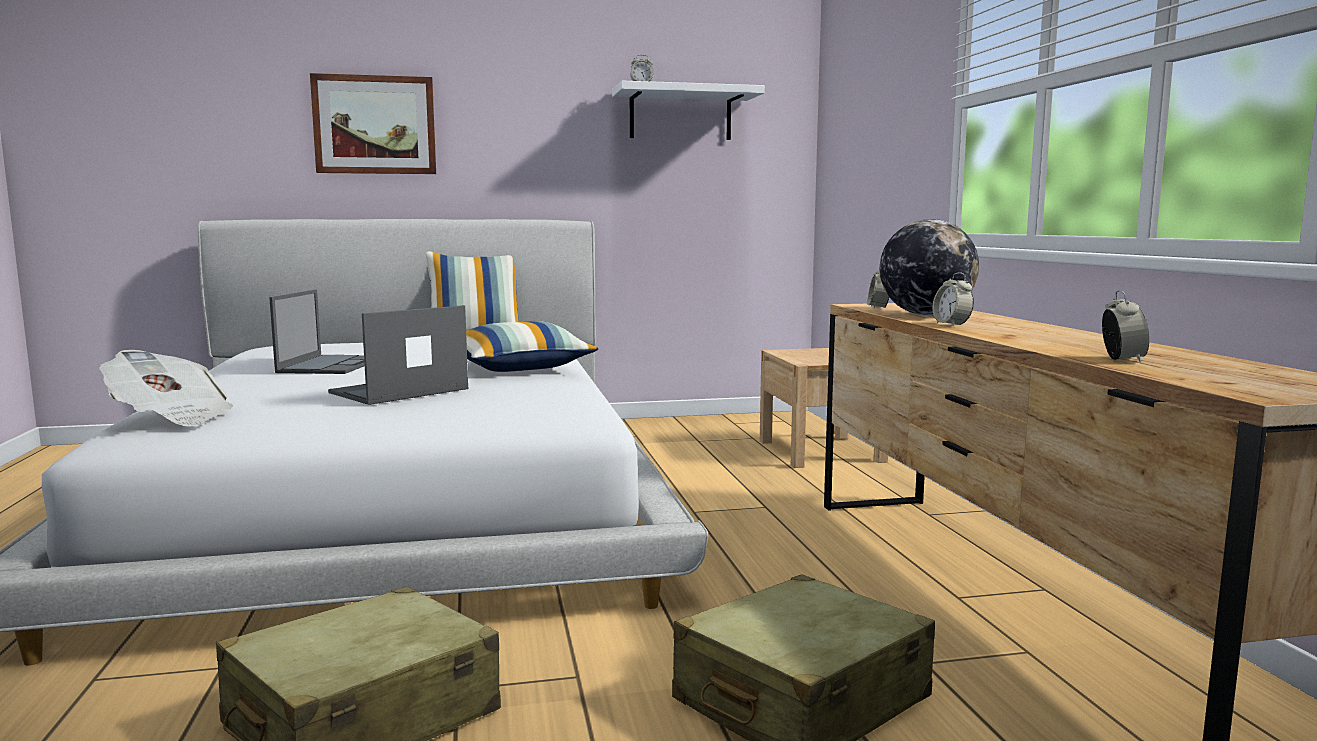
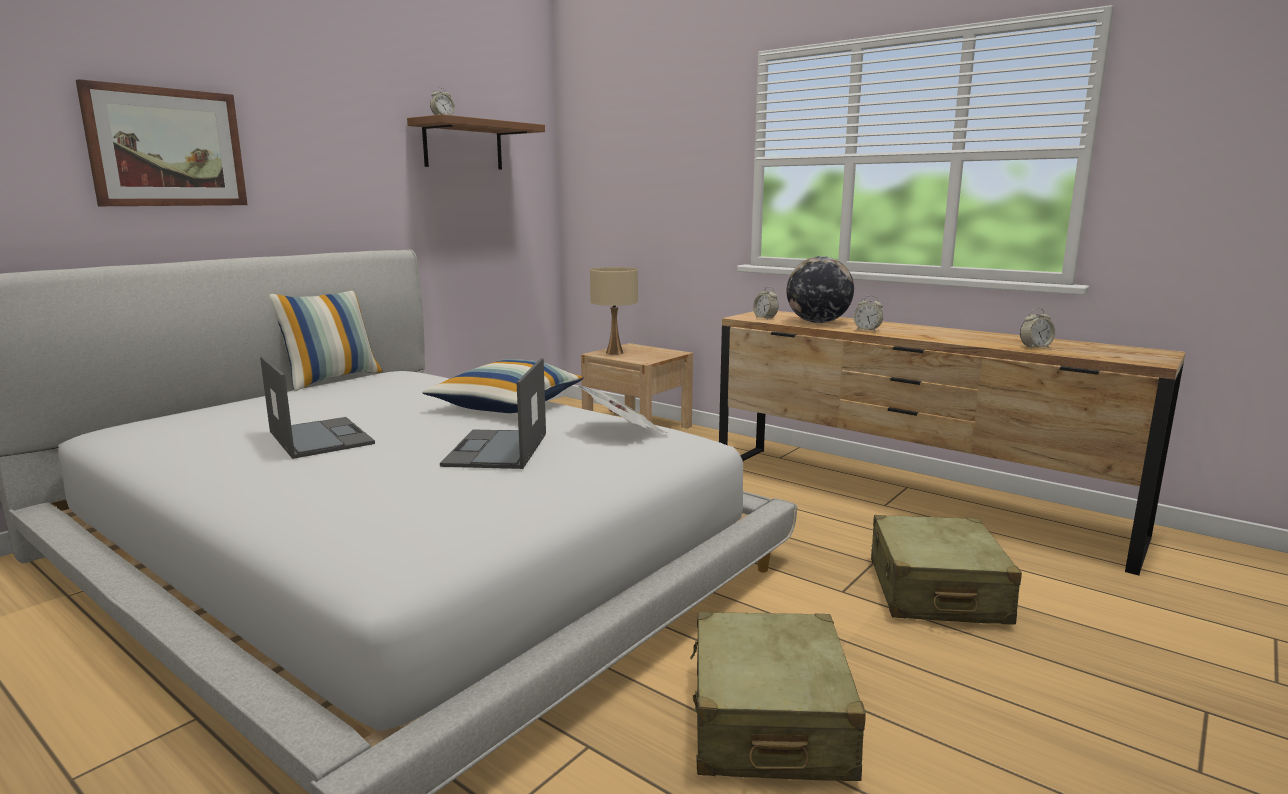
camera: 40 degrees left, 5 degrees up
newspaper [99,350,233,427] -> newspaper moved to [576,385,667,433]
white shelf [612,81,765,140] -> brown shelf [407,114,545,170]
alarm clock [1102,290,1149,362] -> alarm clock turned 105 degrees clockwise [1020,308,1055,349]
none -> beige table lamp [590,267,638,355]

